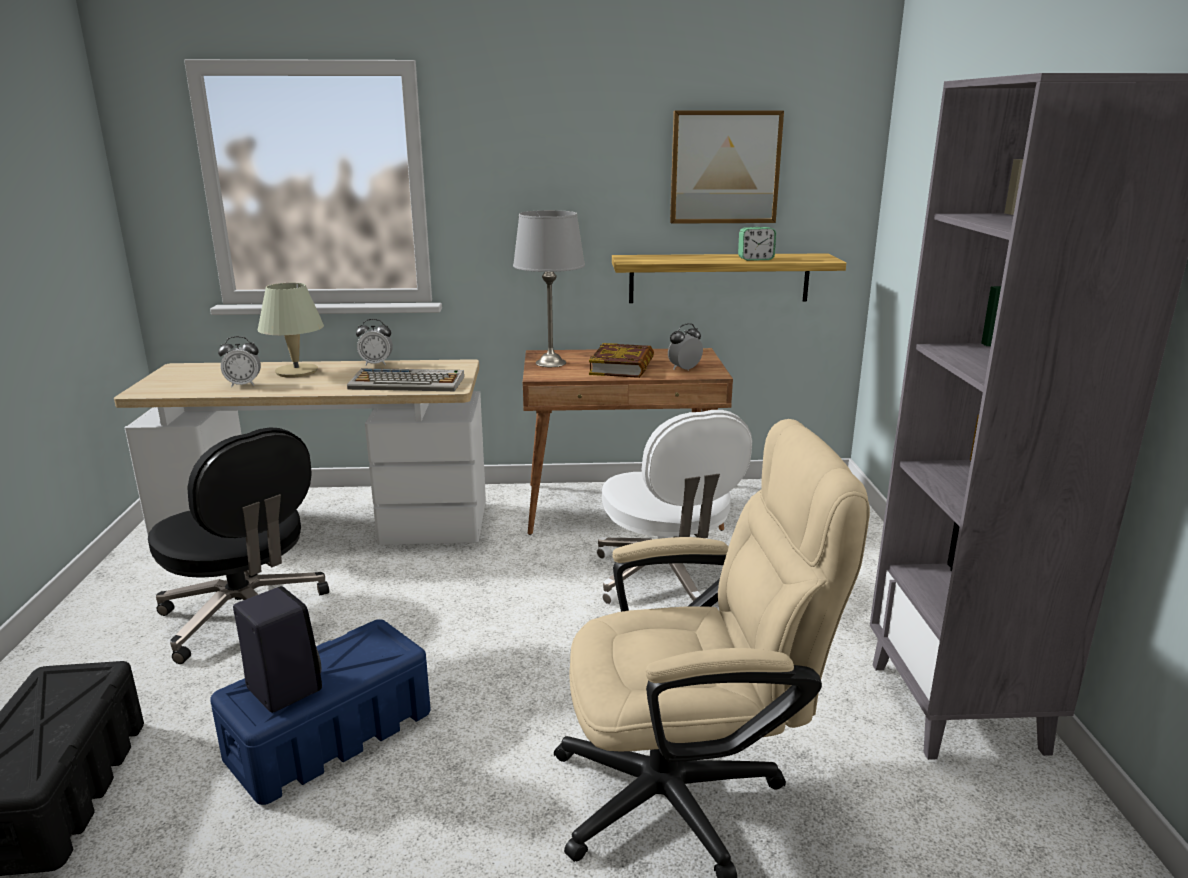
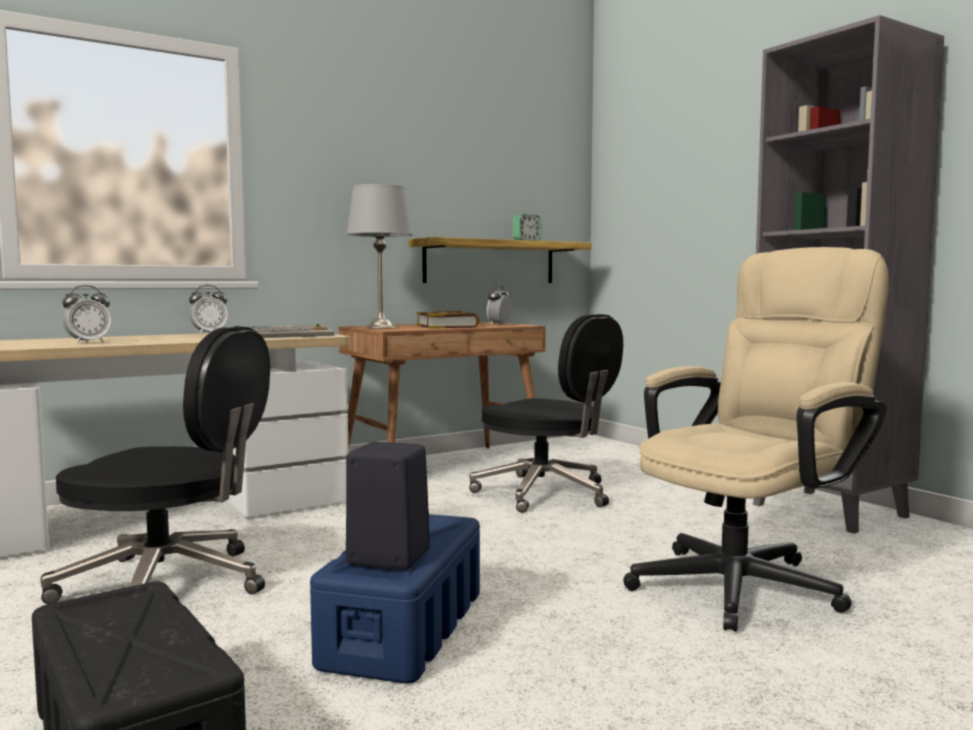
camera: 30 degrees left, 15 degrees down
beige table lamp [258,283,324,378] -> none
white office chair [597,410,752,605] -> black office chair [469,314,623,513]
picture [670,111,784,224] -> none

